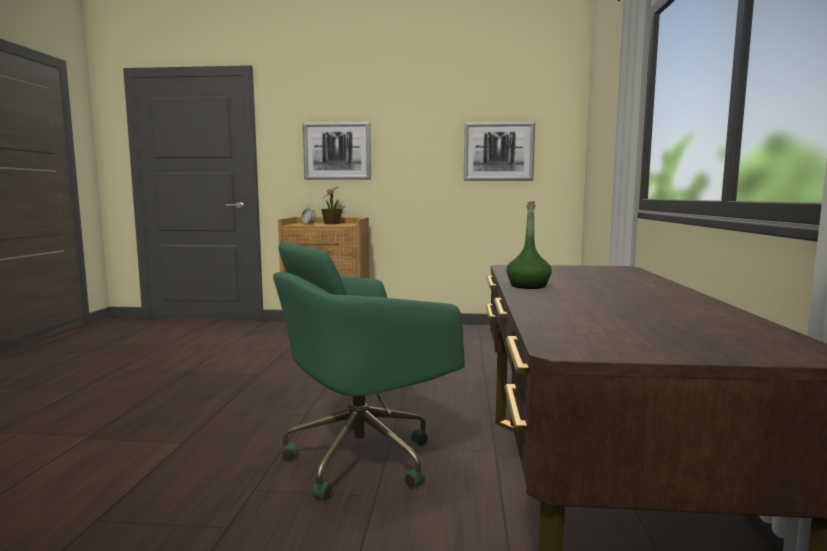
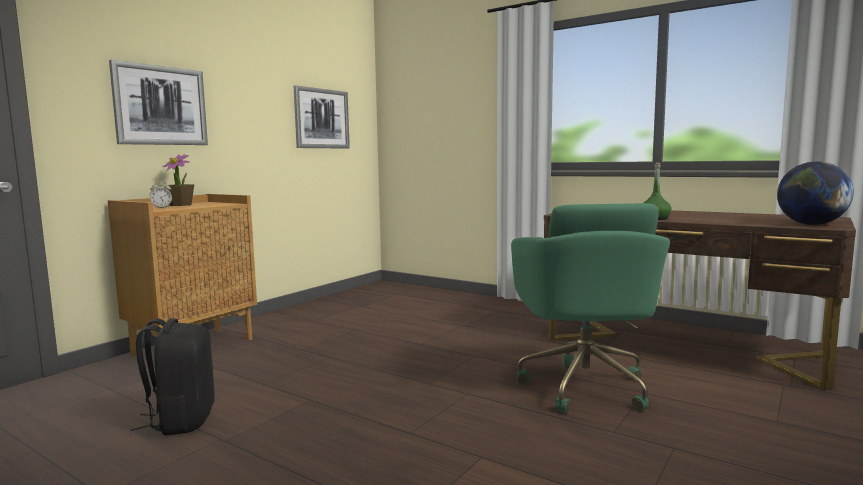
camera: 60 degrees left, 0 degrees up
none -> black backpack [130,318,215,436]
none -> globe [777,161,854,225]

